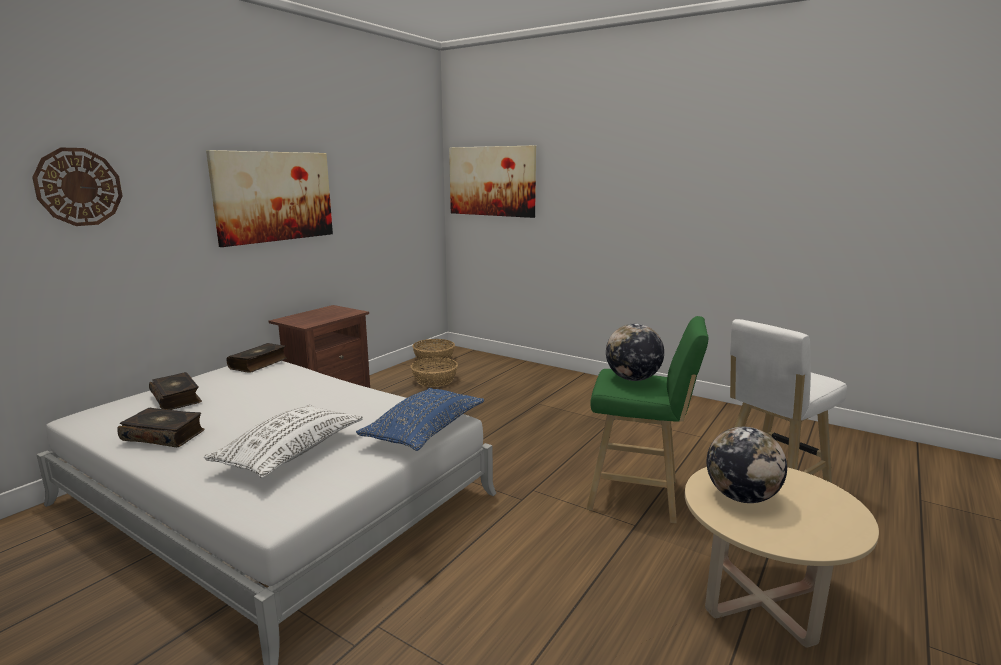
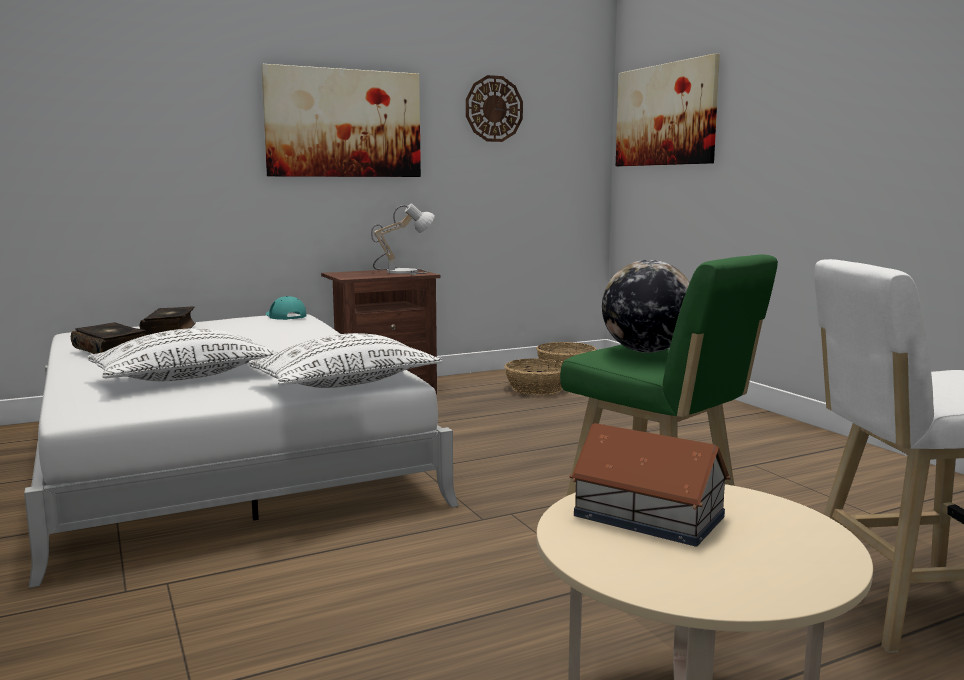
camera: 30 degrees right, 5 degrees down
wall clock [32,148,122,226] -> wall clock moved to [466,75,523,142]
book [227,343,287,373] -> turquoise cap [266,296,306,320]
blue pillow [356,388,484,451] -> white pillow [249,333,443,388]
globe [707,427,787,503] -> toy house [569,423,731,547]
none -> table lamp [371,203,435,275]

